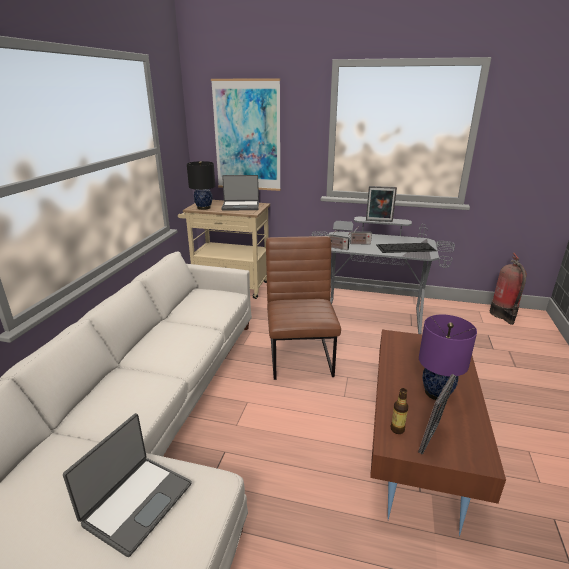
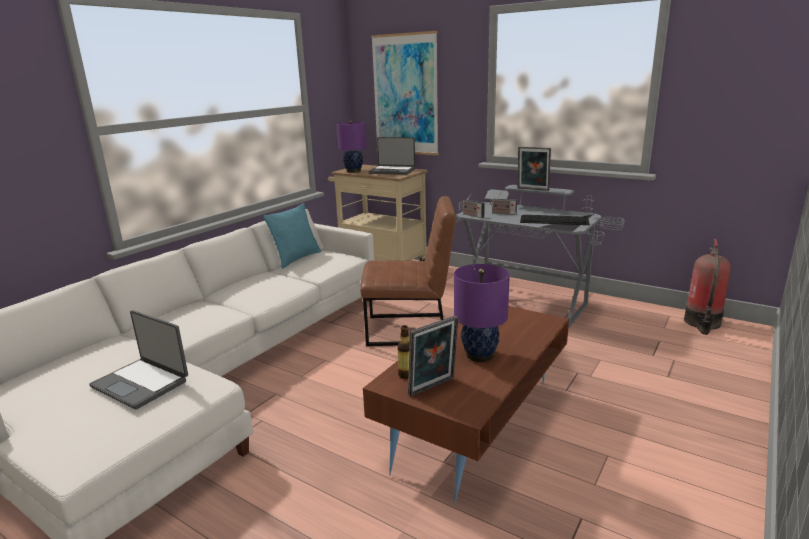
camera: 20 degrees right, 5 degrees down
laptop [63,413,192,557] -> laptop turned 75 degrees clockwise [89,310,188,410]
black table lamp [187,161,215,210] -> purple table lamp [337,121,366,173]
brown chair [266,236,341,380] -> brown chair turned 75 degrees clockwise [360,196,456,346]
none -> turquoise pillow [263,203,321,268]

